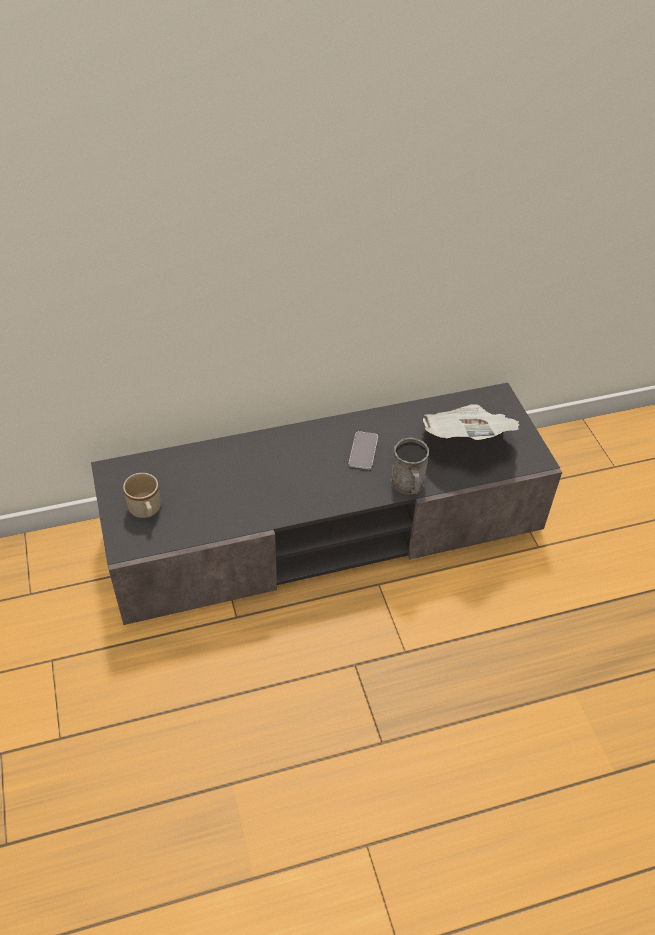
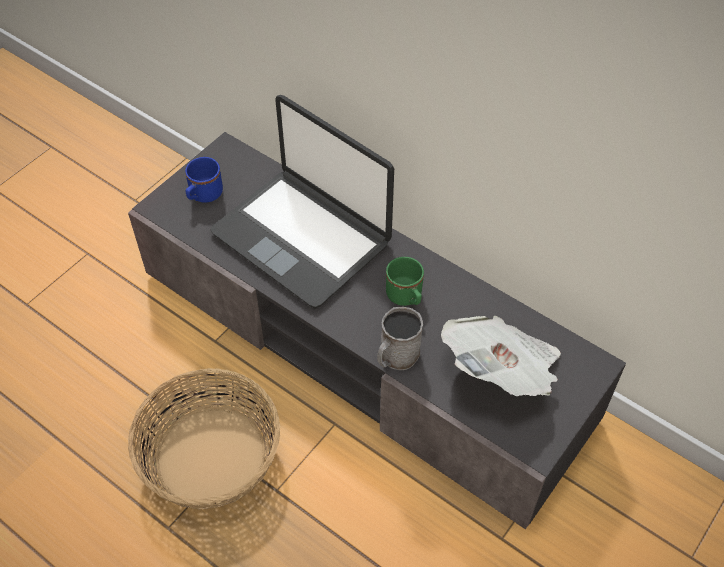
camera: 55 degrees right, 5 degrees up
beige mug [123,473,161,518] -> blue mug [185,157,223,203]
phone [349,431,378,470] -> green mug [386,257,424,306]
none -> basket [128,368,280,510]
none -> laptop [210,95,394,309]

